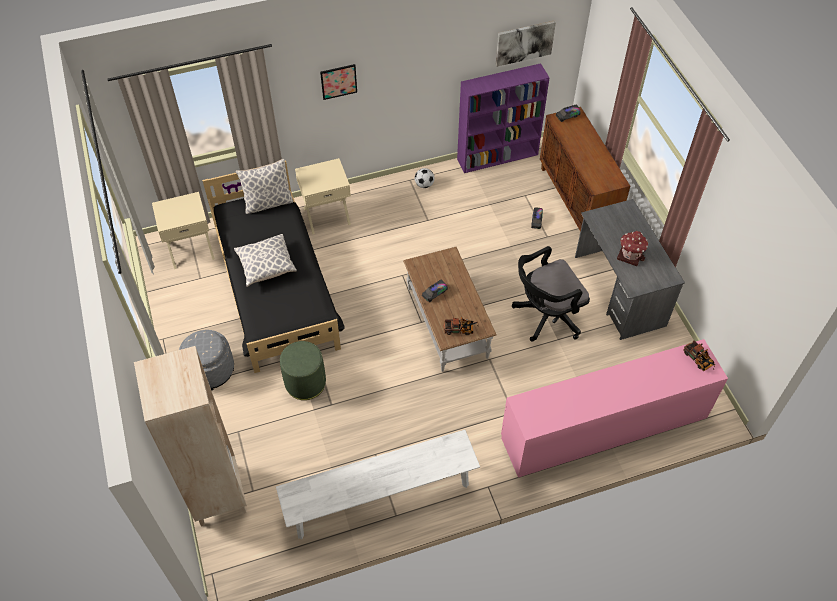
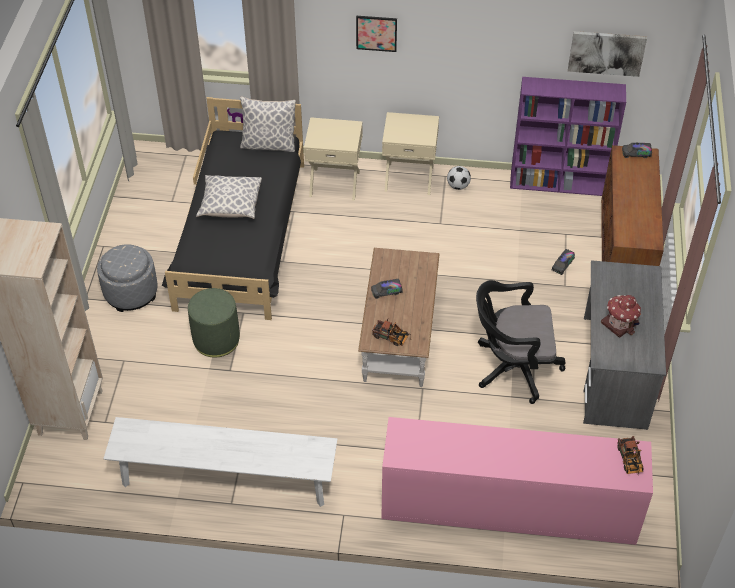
camera: 25 degrees right, 5 degrees down
beige nightstand [152,192,215,269] -> beige nightstand moved to [382,112,439,195]

